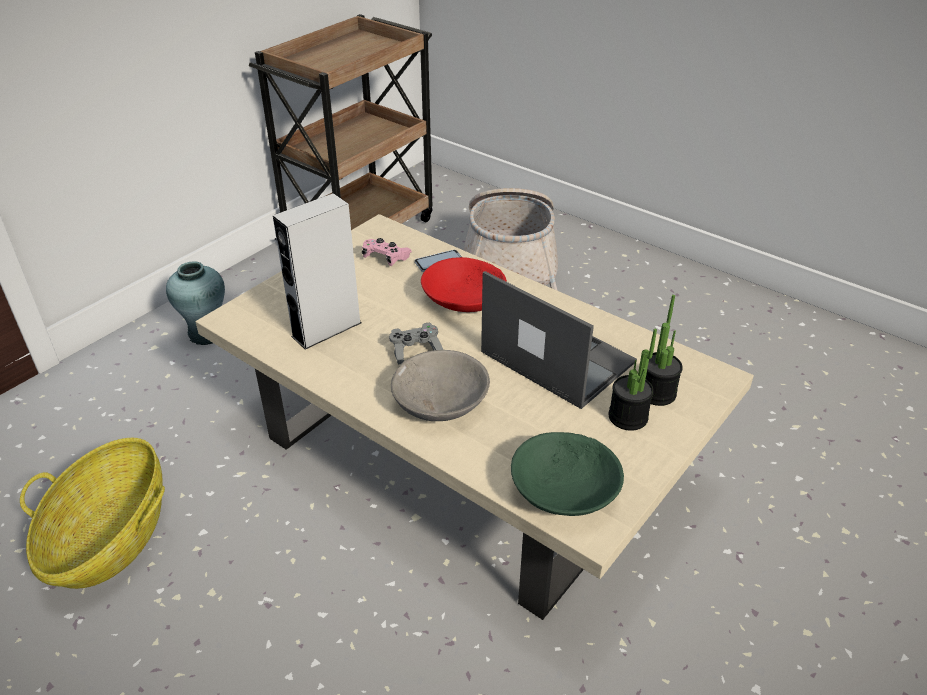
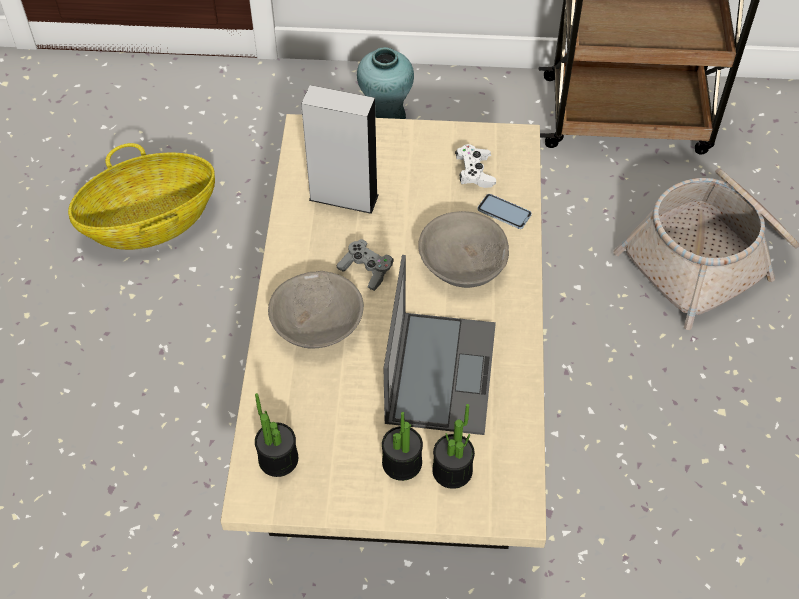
camera: 55 degrees right, 15 degrees up
pink game controller [362,238,412,266] -> white game controller [455,144,496,188]
red bowl [421,257,507,312] -> grey bowl [418,211,509,288]
green bowl [511,432,624,516] -> potted plant [255,393,298,477]

